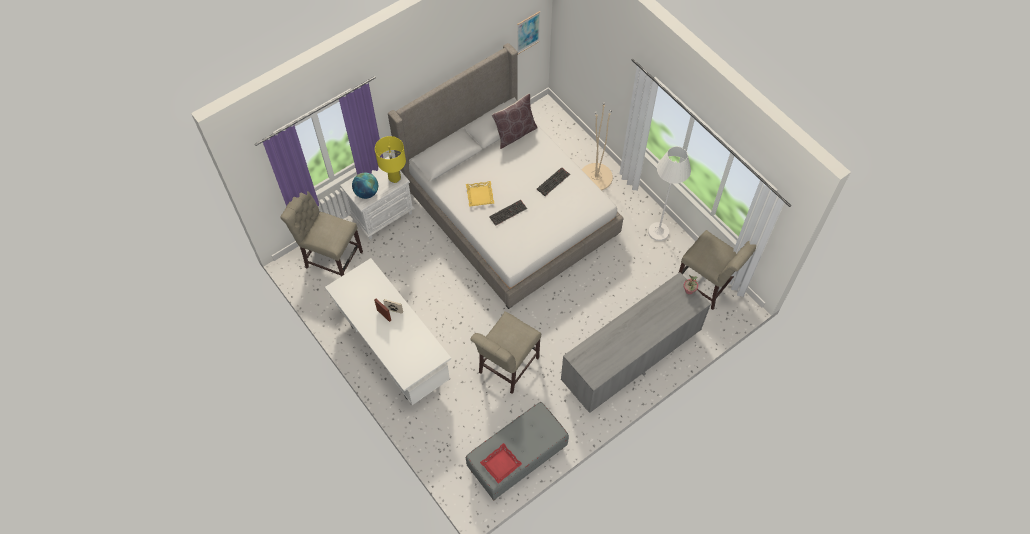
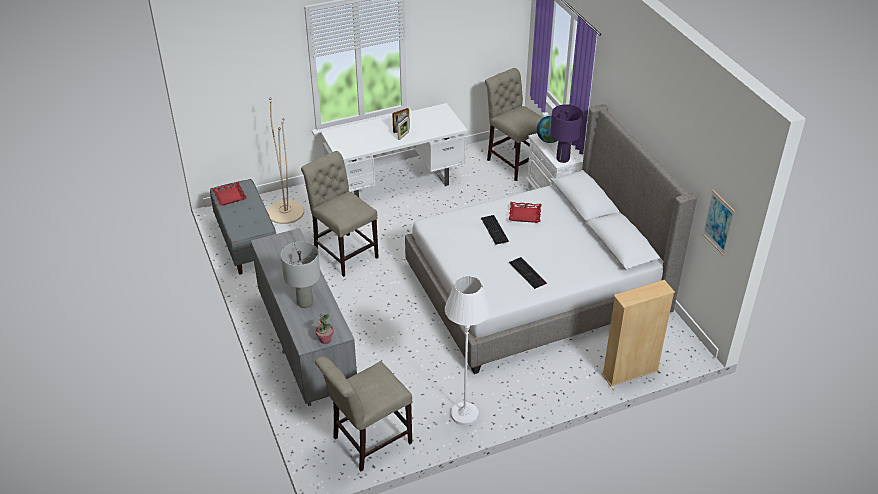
camera: 105 degrees right, 20 degrees down
beige chair [280,191,363,276] -> beige chair turned 75 degrees counterclockwise [485,68,543,181]
yellow table lamp [375,136,406,183] -> purple table lamp [550,104,583,163]
yellow tray [466,181,494,207] -> red tray [509,202,541,223]
brown pillow [492,94,538,149] -> none
beige floor lamp [582,102,613,190] -> beige floor lamp moved to [267,97,304,224]
none -> grey table lamp [281,241,320,308]
none -> beige bookcase [602,280,675,386]

